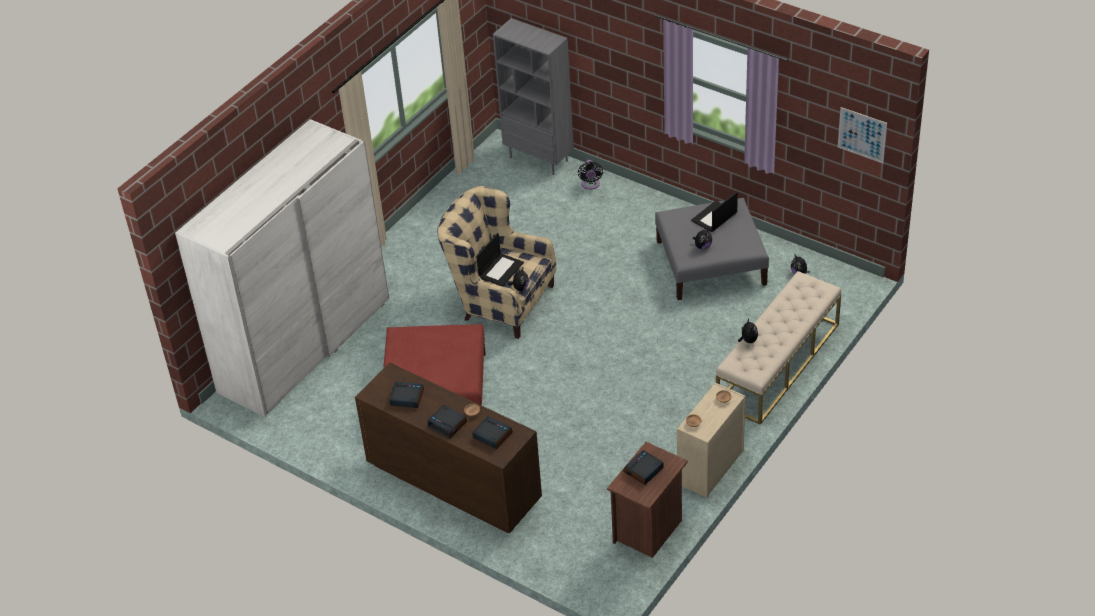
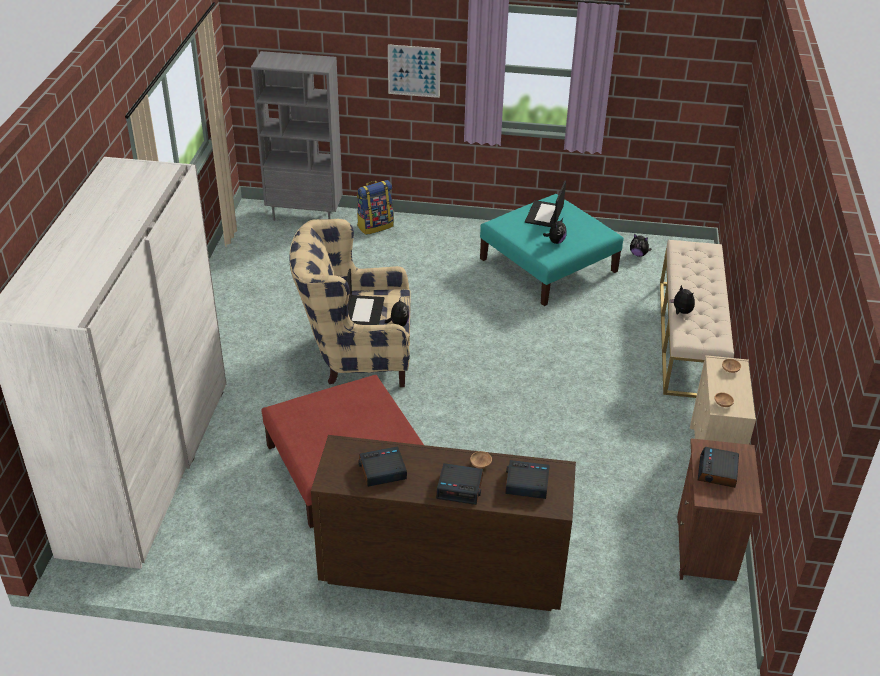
camera: 30 degrees left, 5 degrees down
black fan [578,160,603,190] -> backpack [357,180,394,235]
grey ottoman [655,198,769,300] -> turquoise ottoman [480,194,624,306]
picture [838,107,887,163] -> picture moved to [388,44,441,98]

